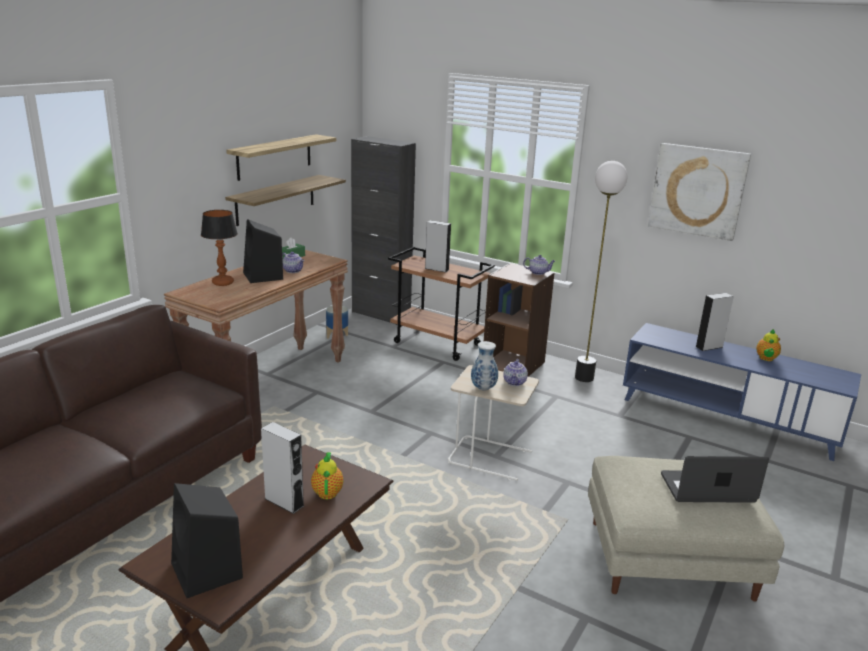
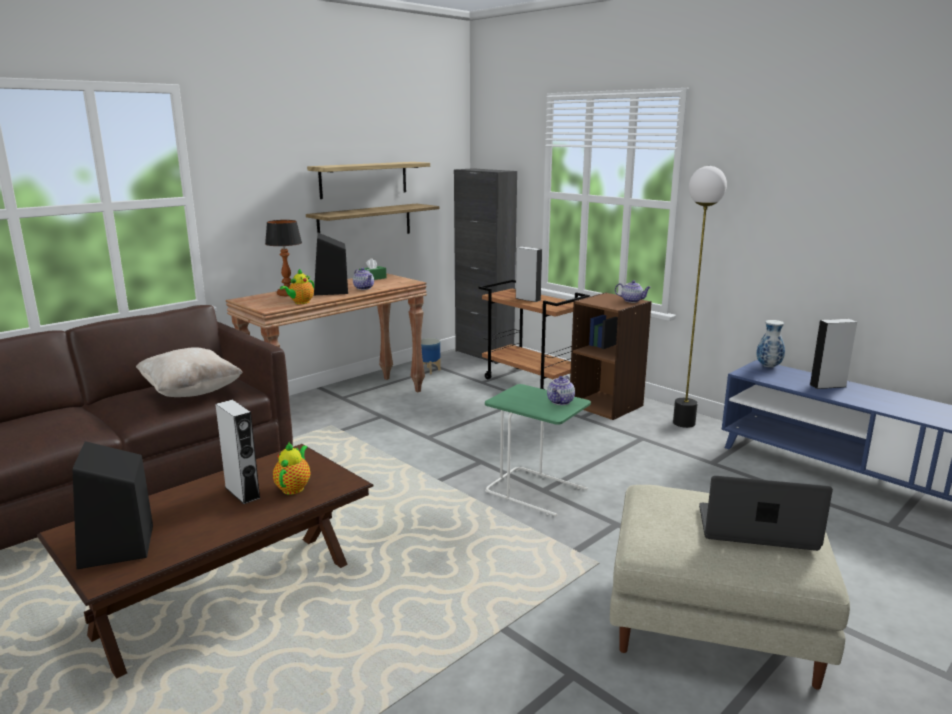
camera: 15 degrees right, 5 degrees down
beige side table [448,365,539,481] -> green side table [485,384,591,516]
vase [471,341,498,391] -> vase moved to [756,320,785,368]
picture [648,143,751,241] -> none
teapot [756,329,781,361] -> teapot moved to [280,269,314,304]
none -> beige pillow [136,348,243,397]

